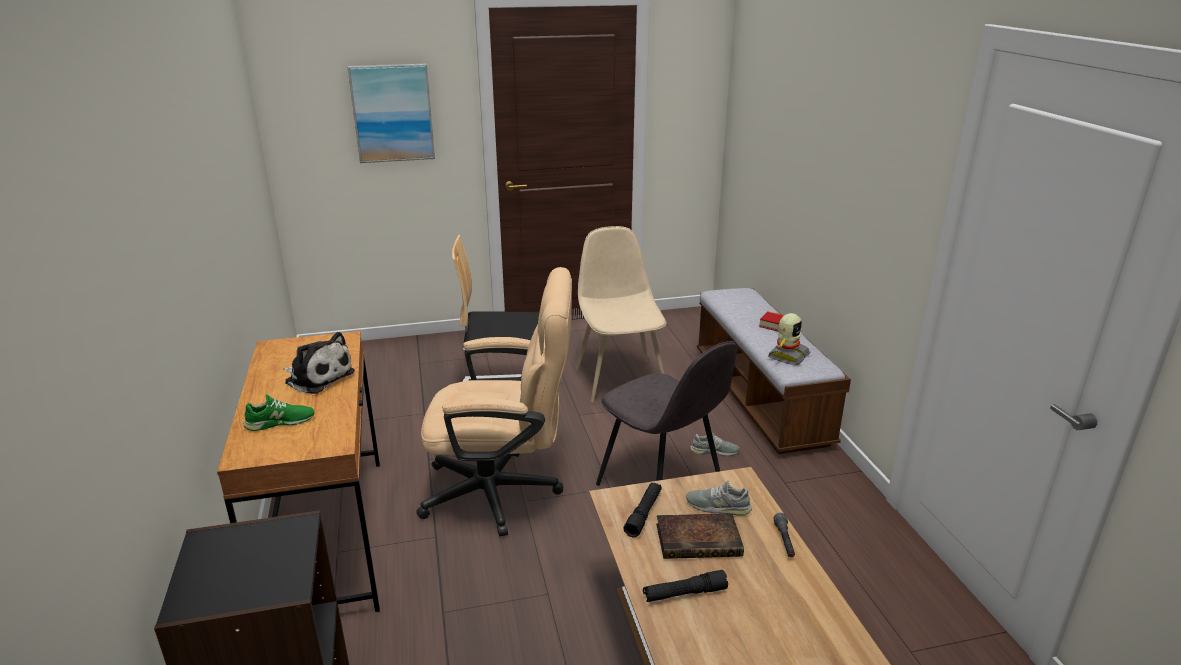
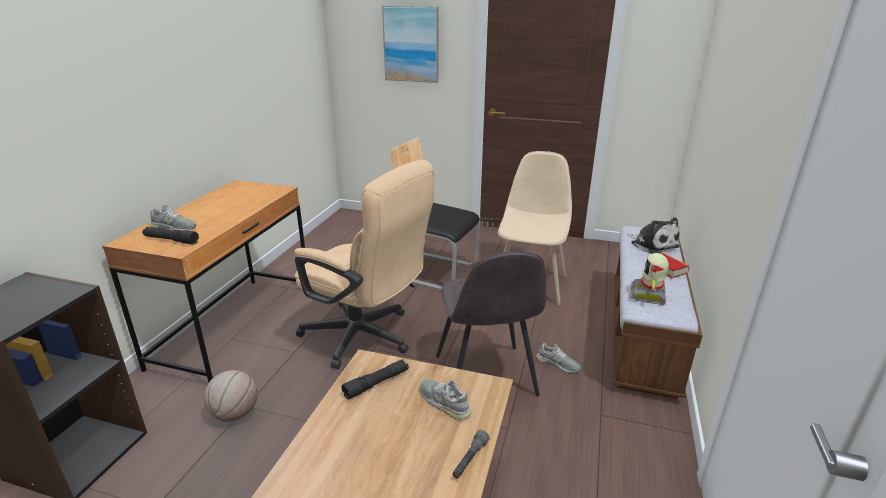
camera: 30 degrees right, 0 degrees up
green shoe [244,394,314,431] -> grey shoe [150,204,196,231]
plush toy [283,332,355,394] -> plush toy moved to [627,217,680,254]
black flashlight [643,570,728,602] -> black flashlight moved to [142,227,199,245]
book [656,513,744,559] -> none
toy robot [768,313,810,365] -> toy robot turned 135 degrees clockwise [630,253,669,305]
none -> basketball [204,370,258,422]

